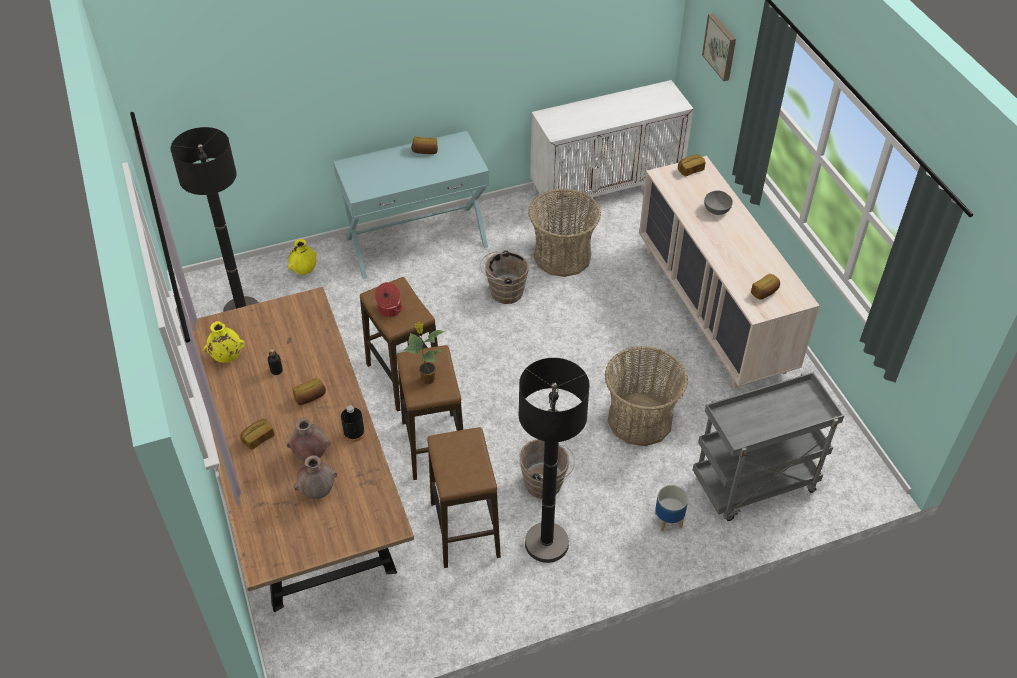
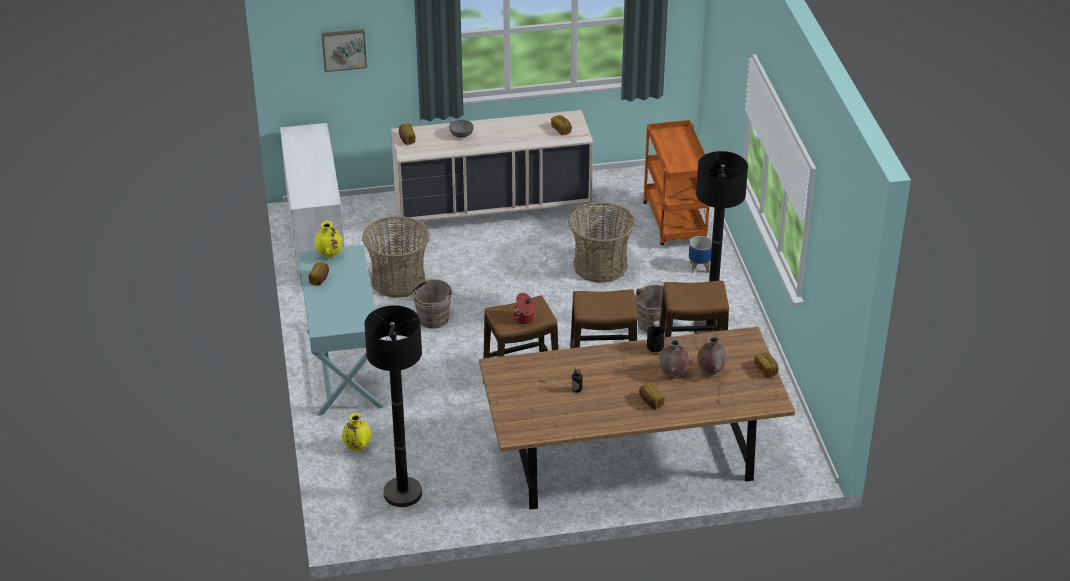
camera: 80 degrees left, 10 degrees down
yellow vase [204,321,245,363] -> yellow vase moved to [315,221,343,257]
bread [293,377,326,405] -> bread moved to [755,352,779,377]
potted plant [404,322,445,384] -> none
grey cart [693,372,844,521] -> orange cart [643,120,709,245]

